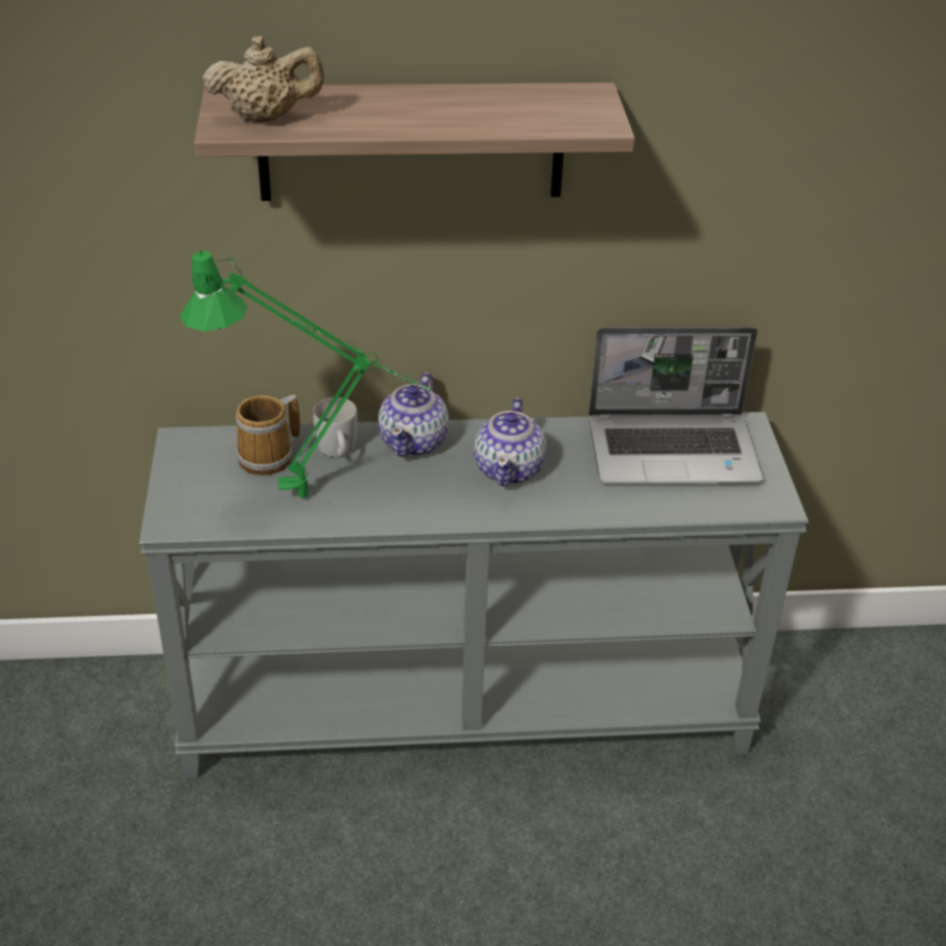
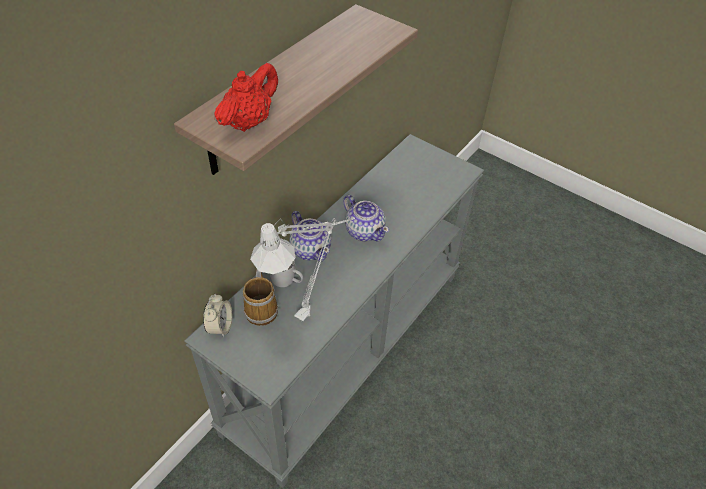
camera: 50 degrees left, 10 degrees up
green table lamp [180,250,431,498] -> grey table lamp [250,217,355,321]
beige teapot [203,36,324,122] -> red teapot [215,63,278,132]
laptop [589,327,763,484] -> none
none -> alarm clock [203,294,232,338]

